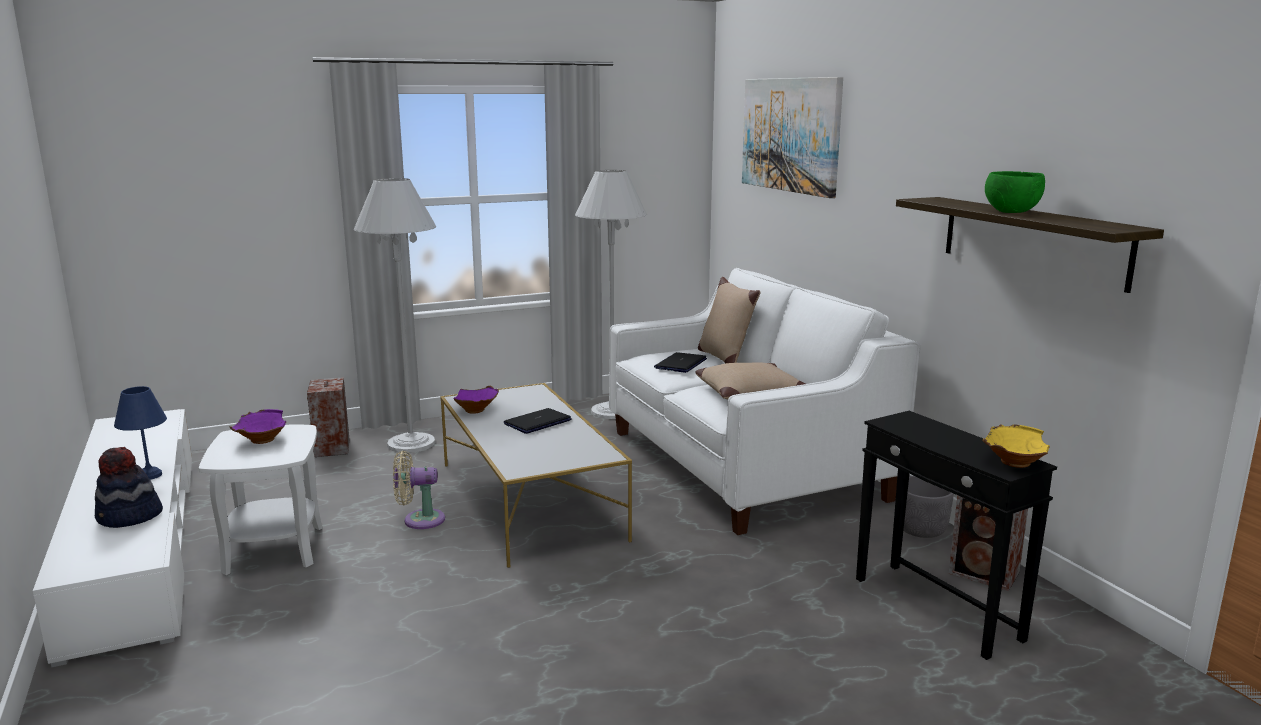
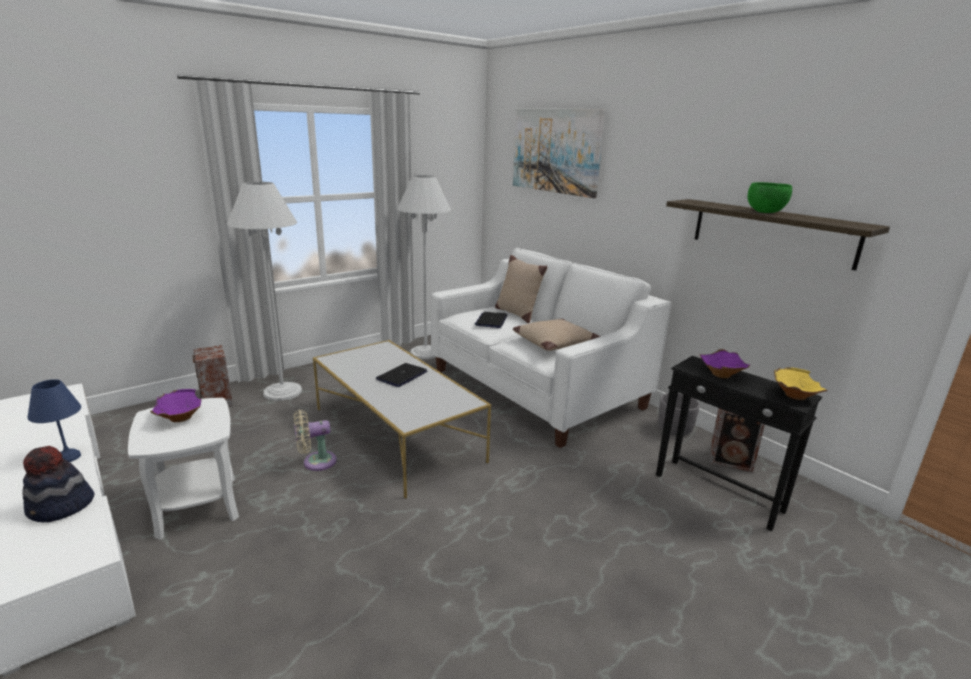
camera: 15 degrees left, 5 degrees up
purple bowl [454,386,499,413] -> purple bowl moved to [699,349,750,378]

